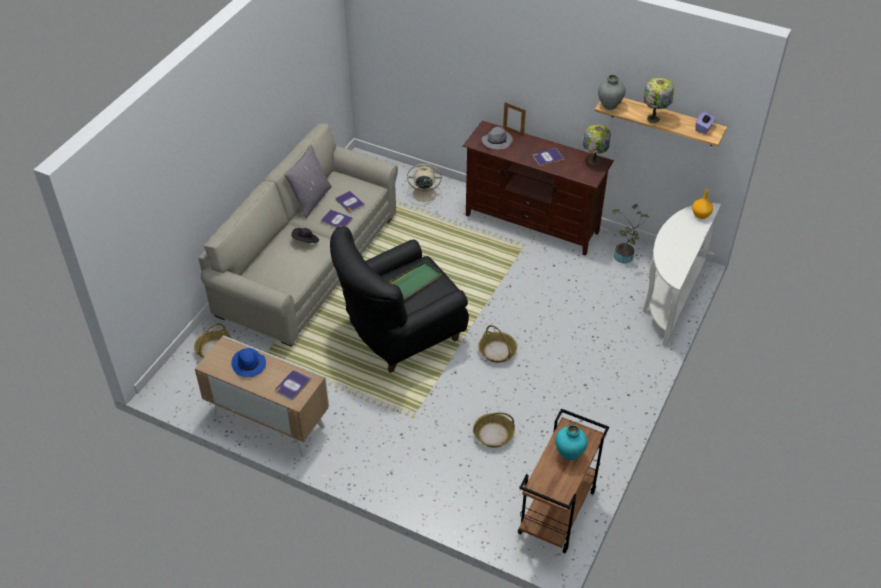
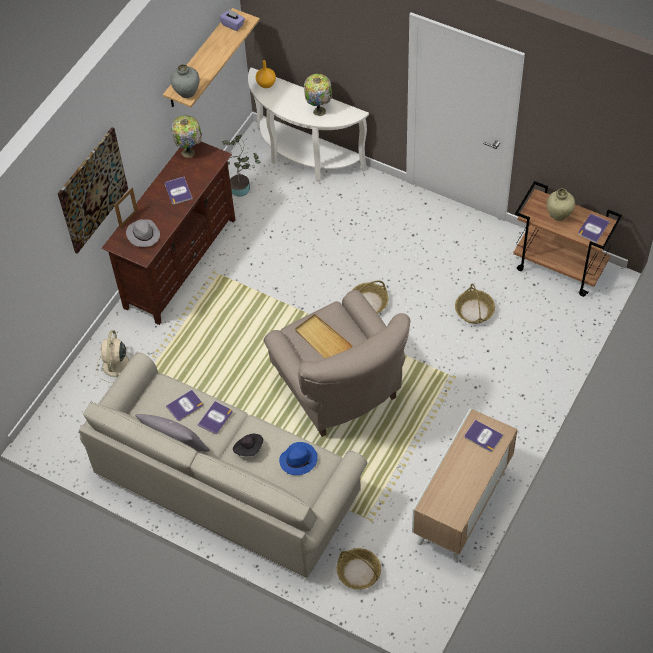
camera: 85 degrees left, 10 degrees up
blue hat [231,348,266,377] -> blue hat moved to [279,442,318,475]
black armchair [330,226,469,373] -> beige armchair [263,290,411,437]
green tray [388,261,441,299] -> beige tray [295,314,353,359]
turquoise vase [555,425,587,460] -> beige vase [547,189,575,221]
table lamp [644,78,674,123] -> table lamp moved to [304,74,332,116]
none -> picture [58,127,128,254]
none -> book [578,214,610,243]

